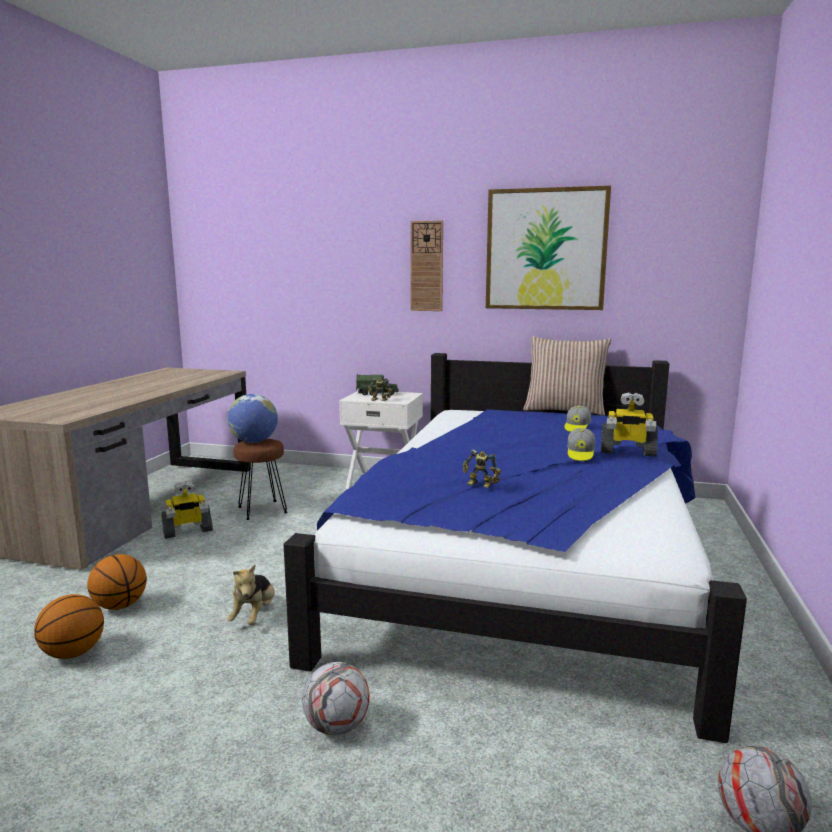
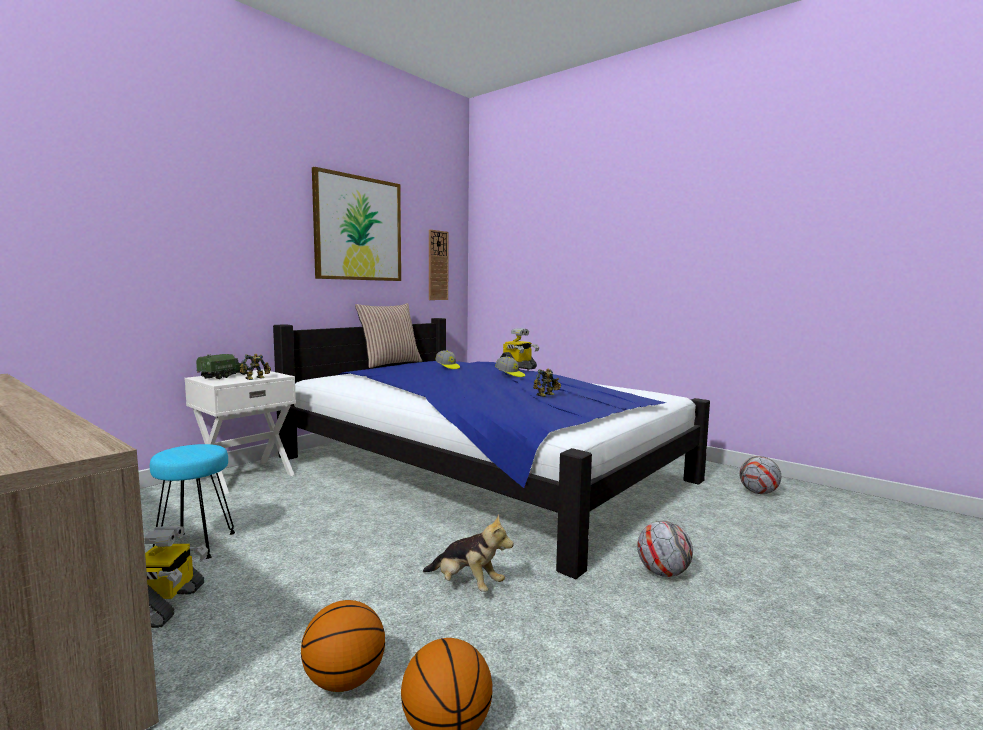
camera: 65 degrees left, 5 degrees down
globe [227,394,278,443] -> none
brown stool [233,439,288,520] -> turquoise stool [150,444,235,559]
wall clock [410,221,443,311] -> wall clock moved to [429,229,449,300]

